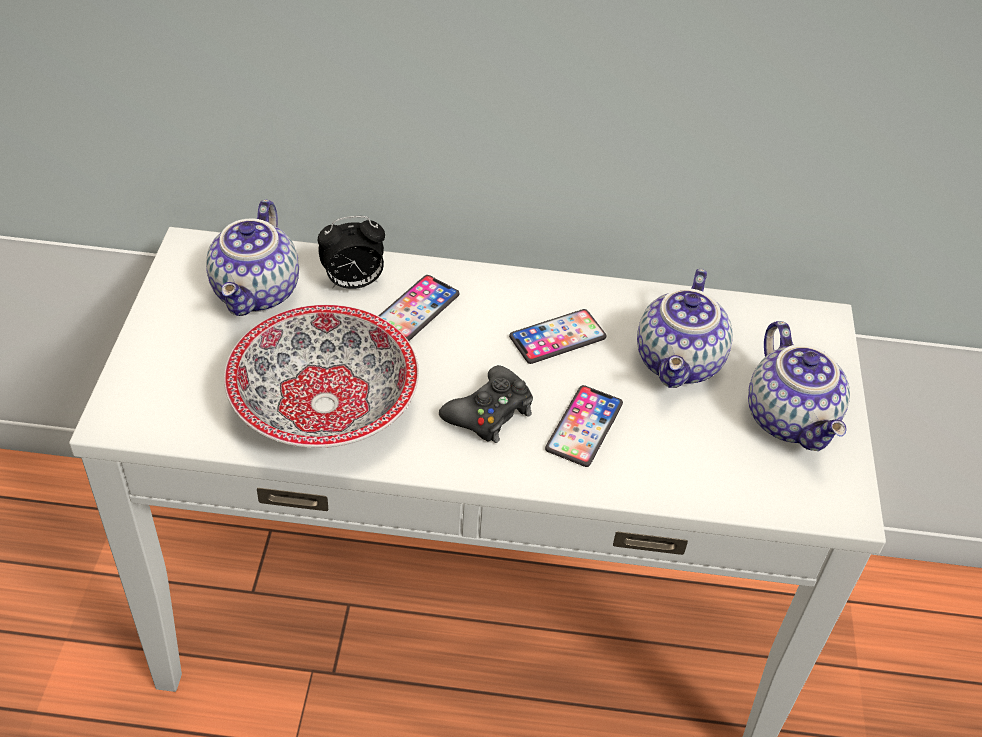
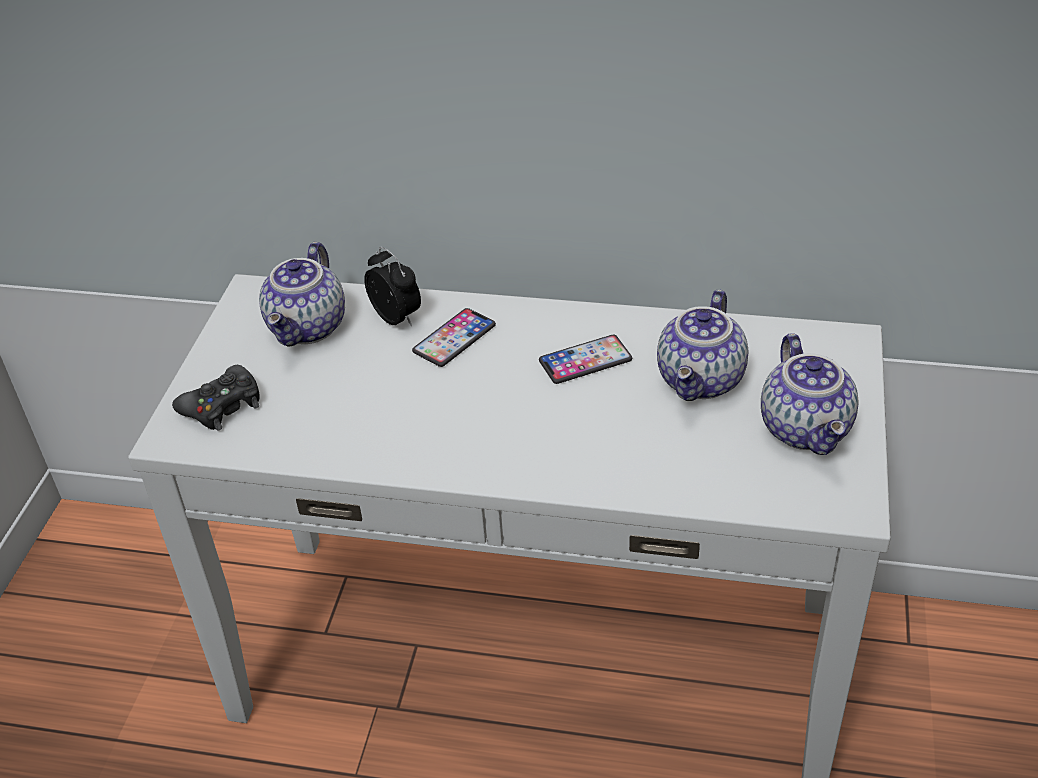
camera: 10 degrees right, 5 degrees down
bowl [224,305,419,448] -> none
alarm clock [318,216,385,289] -> alarm clock turned 120 degrees counterclockwise [364,247,421,326]
black game controller [439,365,533,443] -> black game controller moved to [172,365,260,431]
phone [545,385,623,467] -> none

